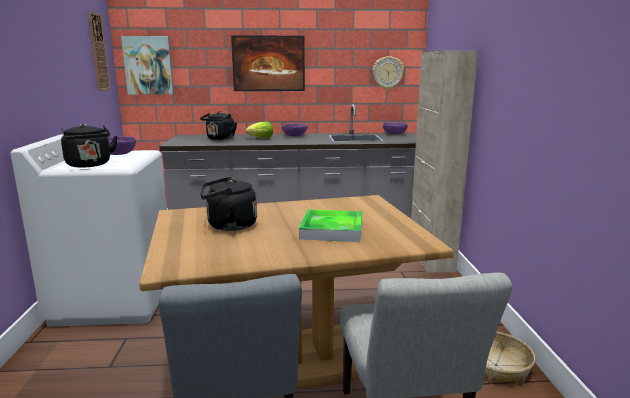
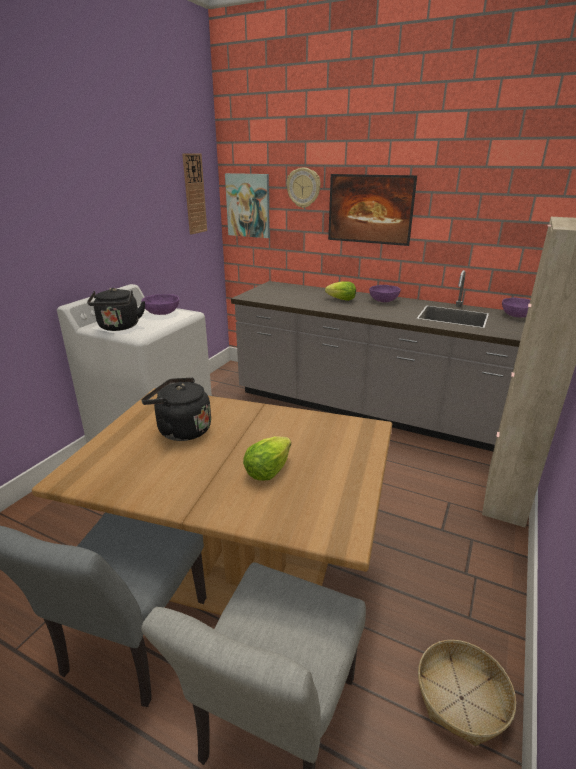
camera: 30 degrees right, 10 degrees up
black kettle [200,112,237,140] -> none
tray [299,209,362,242] -> lettuce [243,436,291,481]
wall clock [372,56,404,89] -> wall clock moved to [287,168,321,208]

